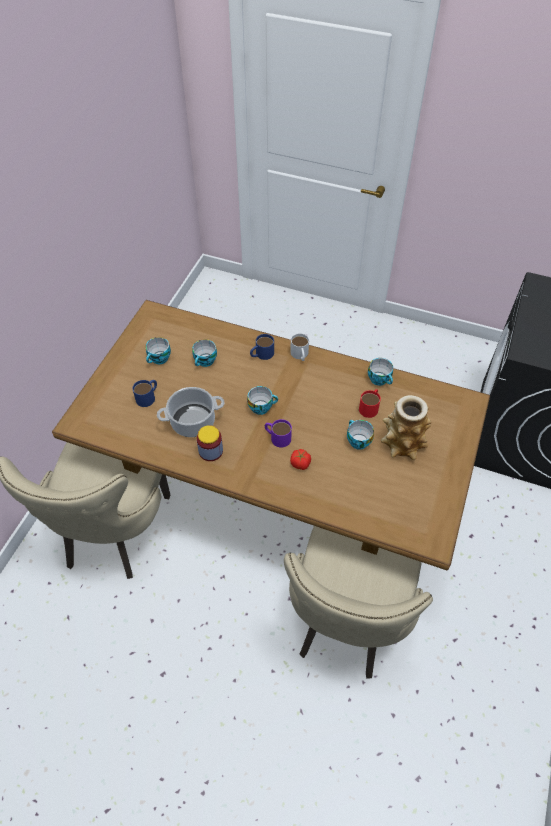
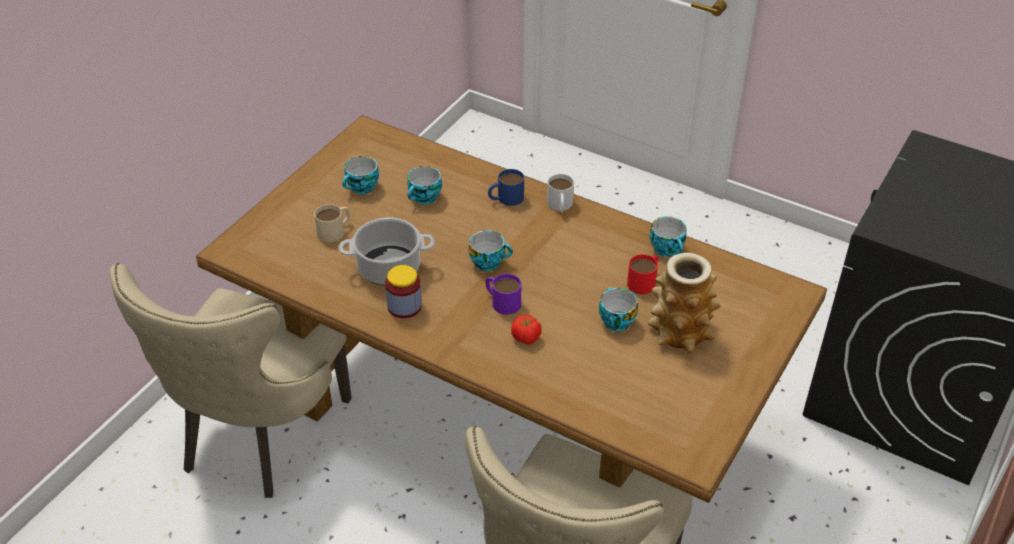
camera: 10 degrees right, 10 degrees down
blue mug [132,380,157,407] -> beige mug [314,204,350,242]

